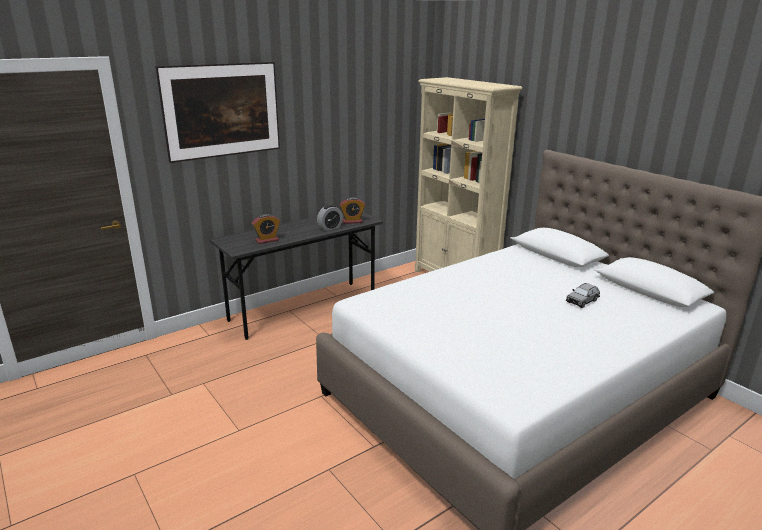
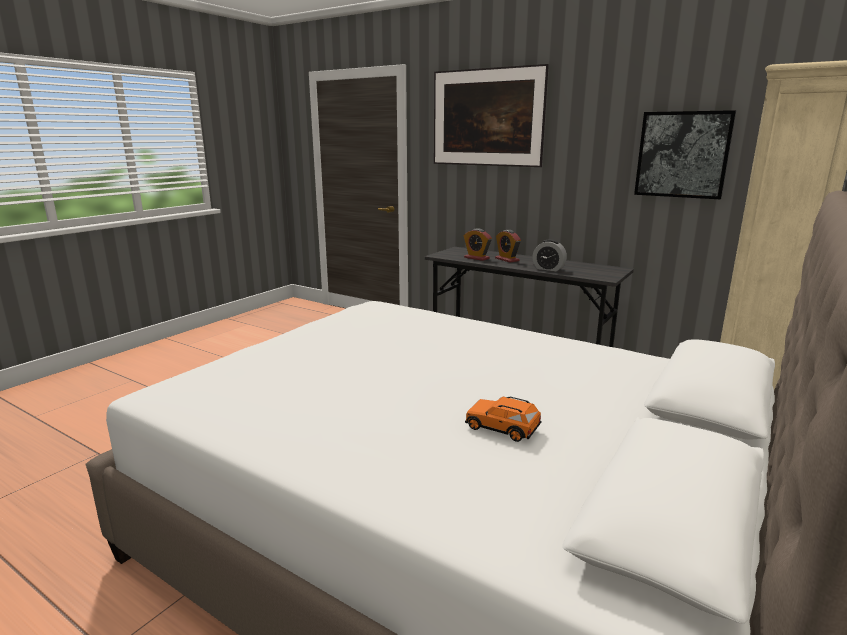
camera: 70 degrees right, 5 degrees down
alarm clock [339,197,365,224] -> alarm clock moved to [495,230,521,262]
grey toy car [566,283,600,308] -> orange toy car [465,396,542,442]
none -> picture [634,110,736,200]

